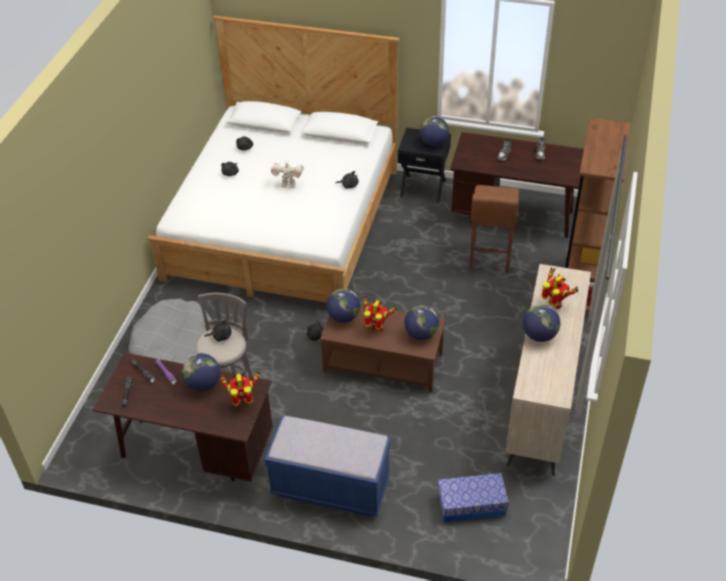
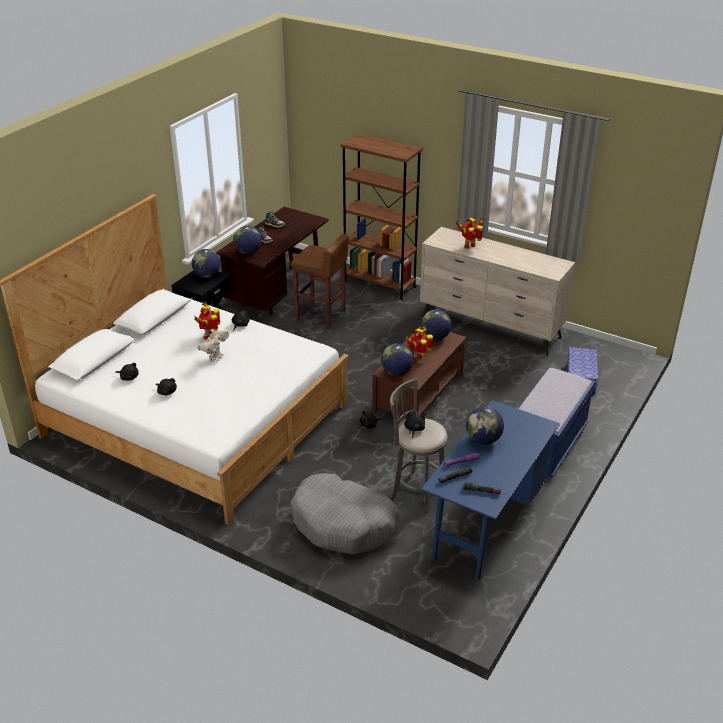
camera: 75 degrees left, 10 degrees down
brown desk [93,353,273,481] -> blue desk [421,400,560,580]
toy robot [219,371,261,406] -> toy robot moved to [194,301,221,339]
globe [523,304,561,342] -> globe moved to [233,226,262,254]

